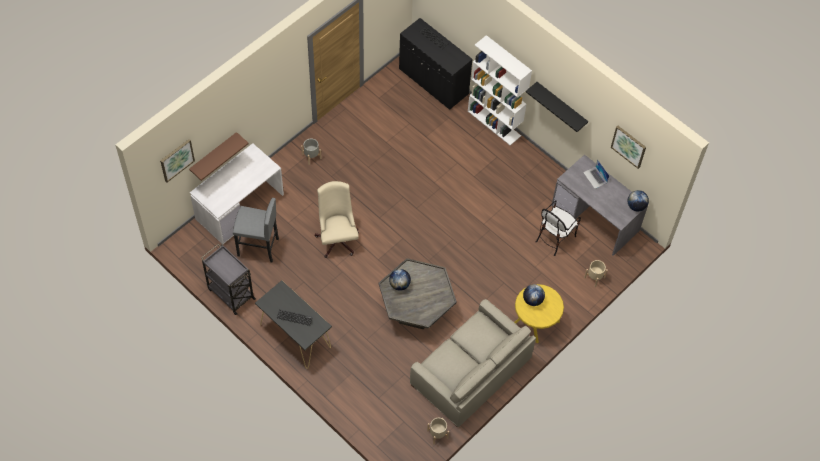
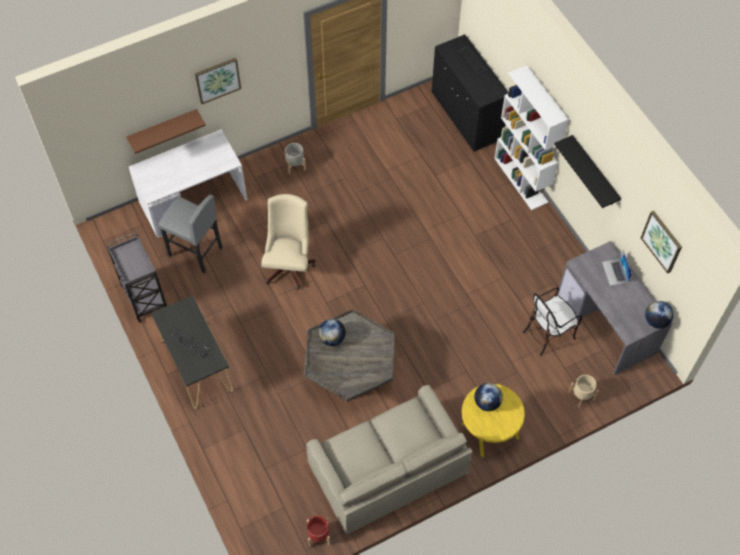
camera: 20 degrees right, 0 degrees up
picture [160,139,195,182] -> picture moved to [195,58,241,104]
beige planter [427,418,449,444] -> red planter [307,516,330,547]

